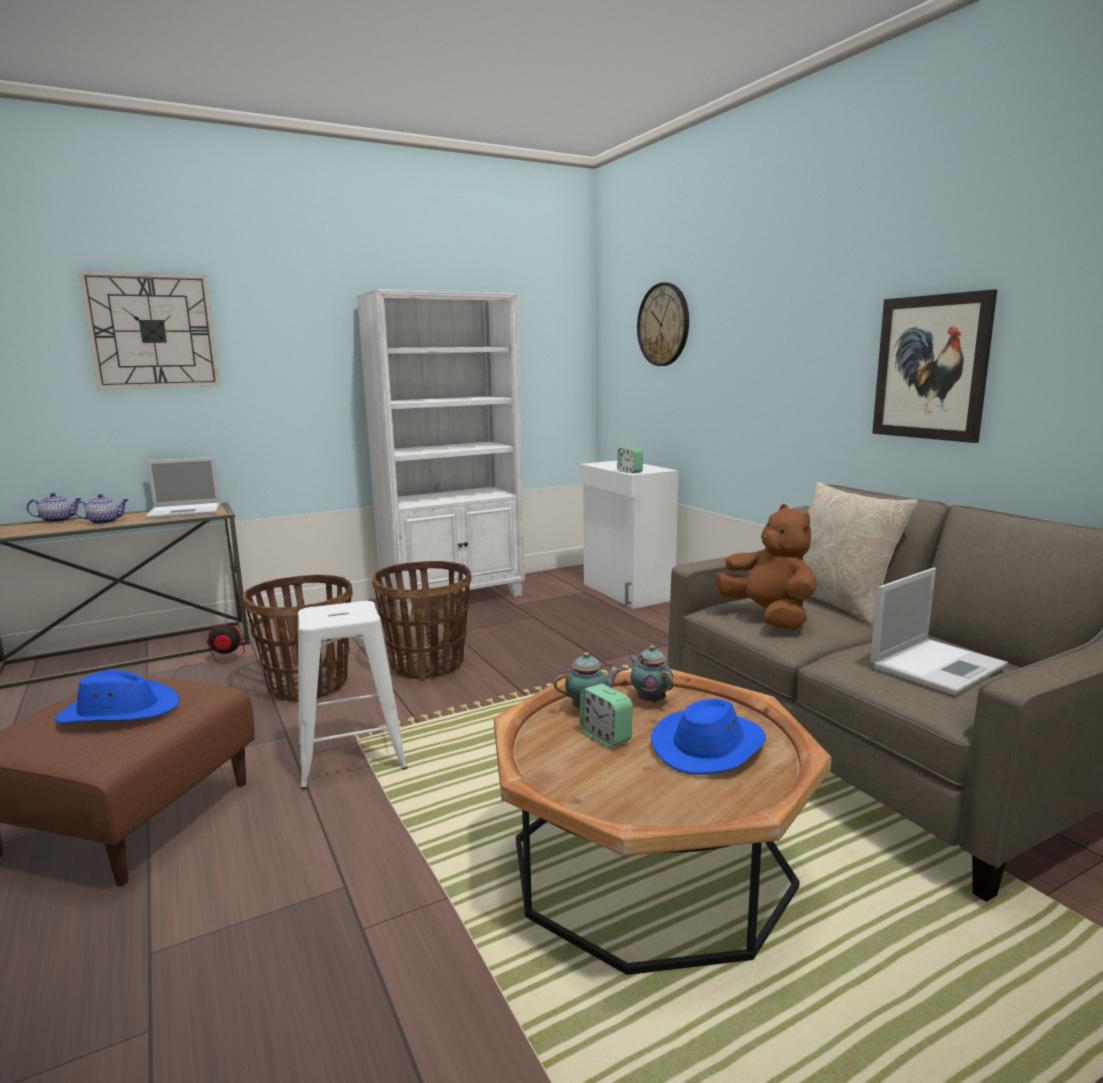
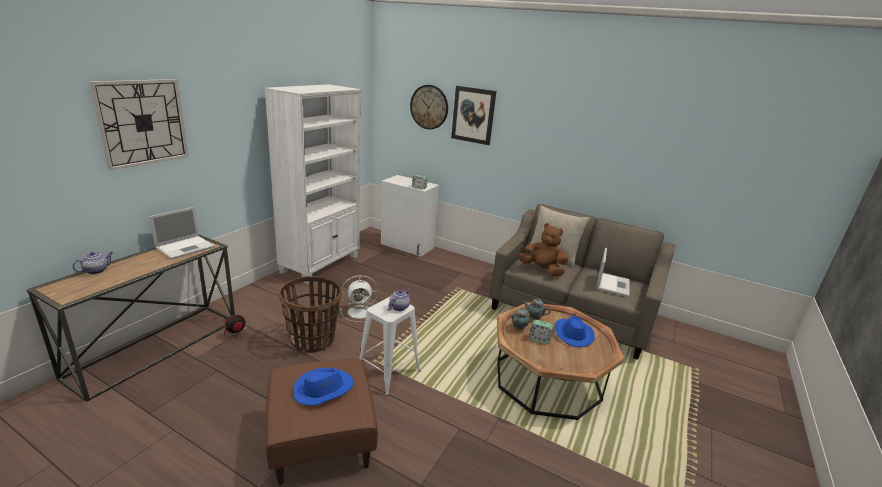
camera: 35 degrees left, 10 degrees up
teapot [74,494,129,524] -> teapot moved to [388,288,411,311]
basket [372,561,471,680] -> white fan [340,275,378,322]
picture [872,289,997,443] -> picture moved to [451,86,496,145]

